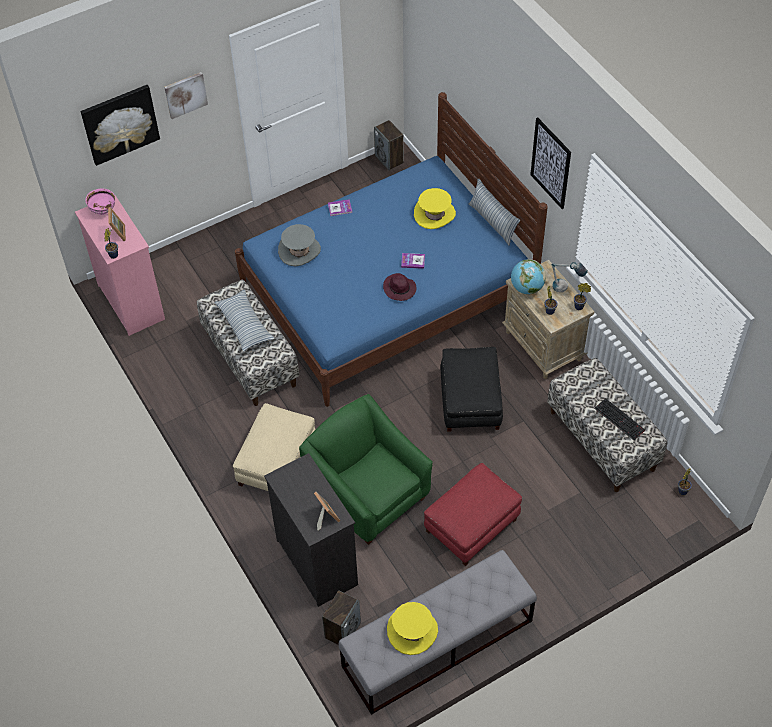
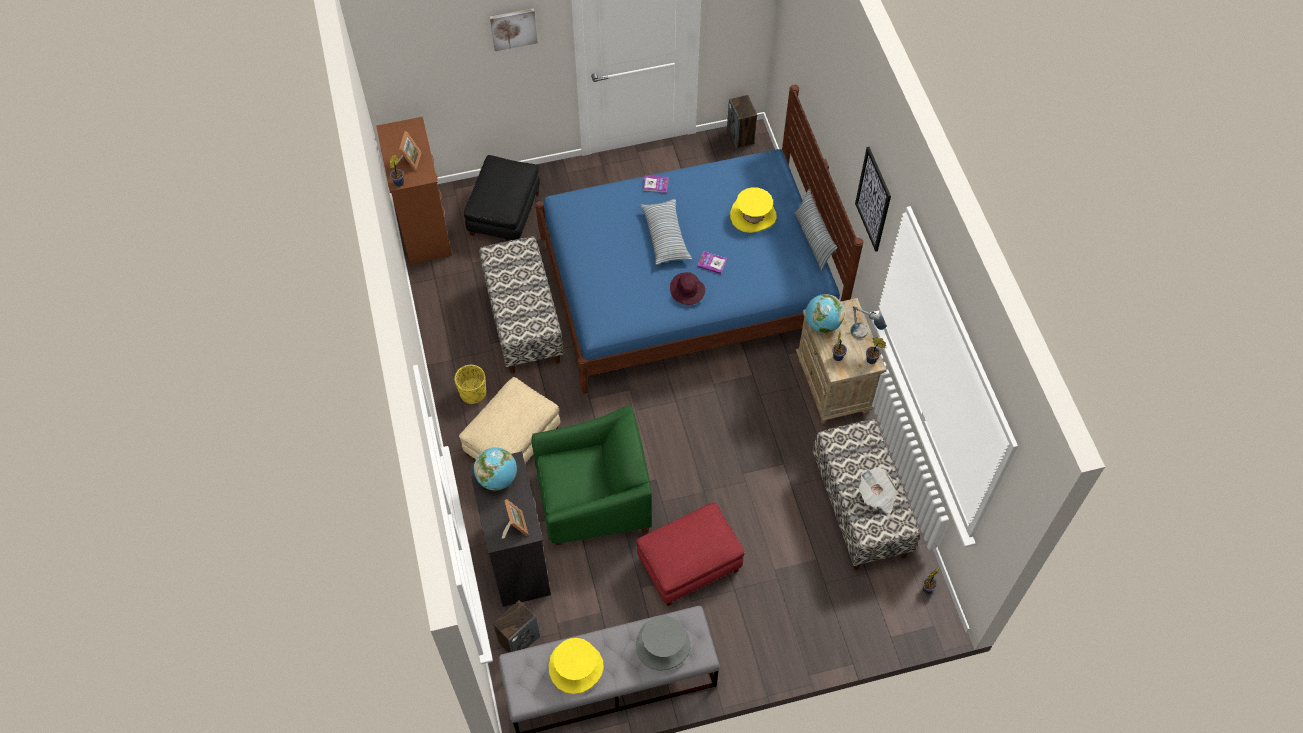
camera: 15 degrees right, 5 degrees up
pink dresser [75,195,165,336] -> brown dresser [376,117,452,265]
picture [81,85,160,166] -> none
pink bowl [85,189,115,215] -> none
pillow [214,290,274,352] -> pillow moved to [640,199,692,265]
grey hat [278,224,321,267] -> grey hat moved to [636,616,690,671]
green armchair [299,394,433,545] -> green armchair turned 105 degrees clockwise [532,405,652,545]
black ottoman [441,347,503,432] -> black ottoman moved to [464,155,540,240]
keyboard [594,398,645,440] -> newspaper [859,467,899,514]
none -> yellow planter [455,365,486,404]
none -> globe [474,448,517,491]

